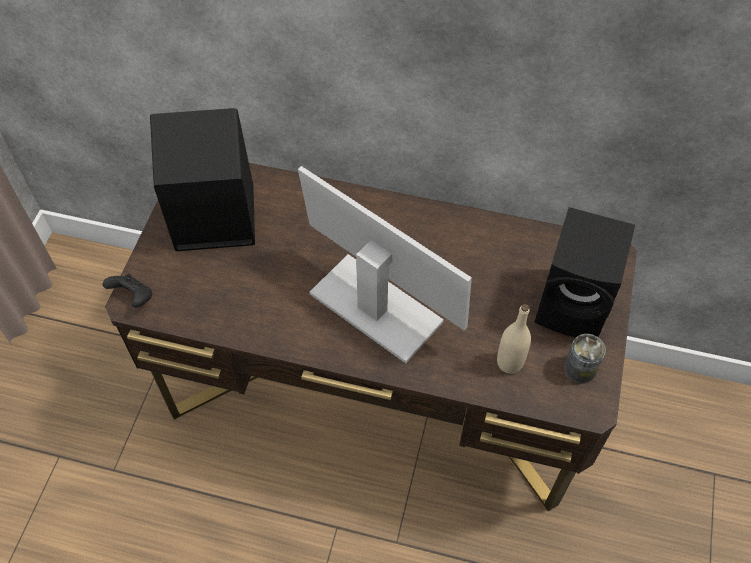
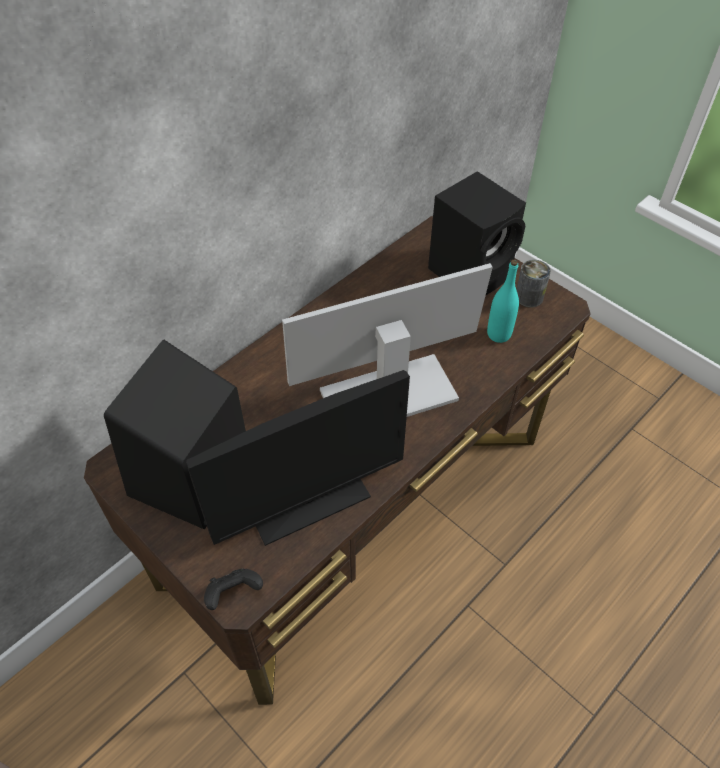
camera: 60 degrees left, 5 degrees down
beige bottle [497,304,531,374] -> turquoise bottle [487,260,519,343]
none -> monitor [186,370,410,546]

